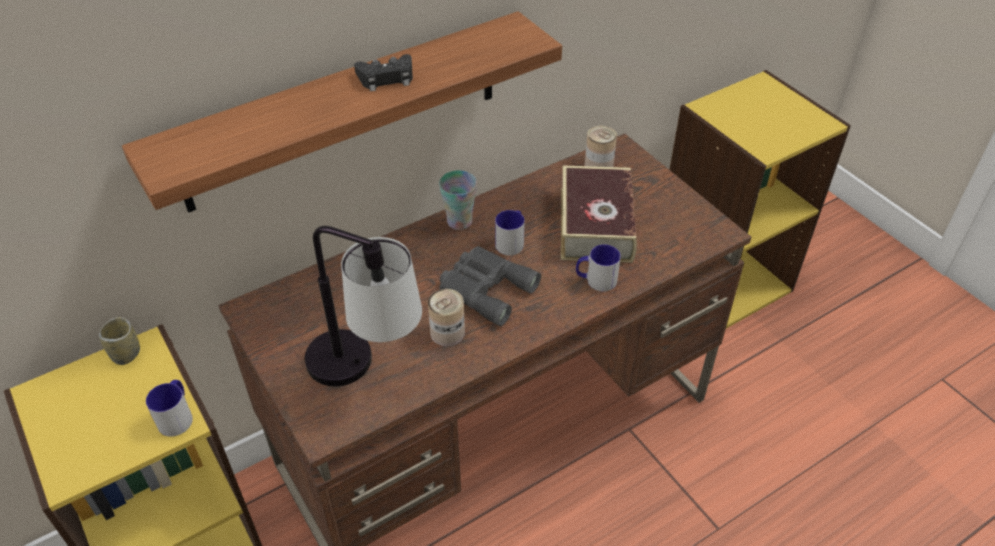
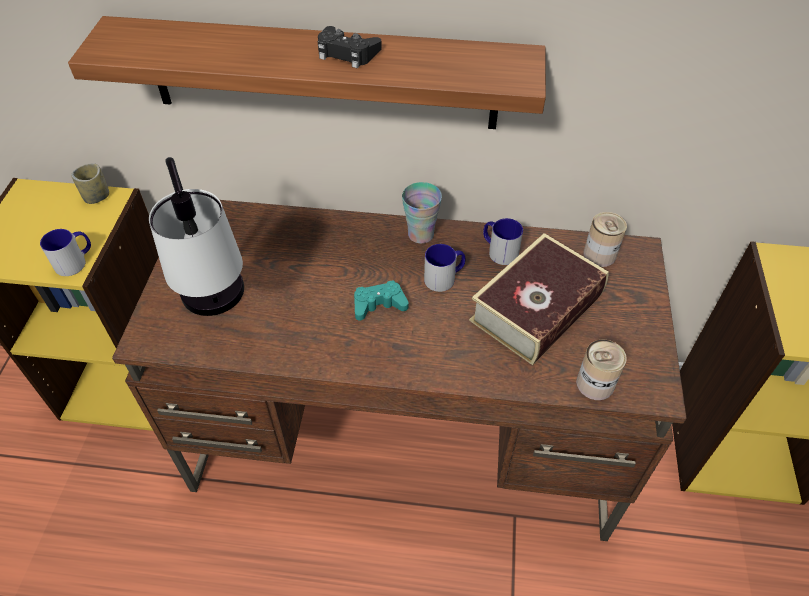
camera: 40 degrees right, 5 degrees up
can [428,289,465,346] -> can moved to [576,339,627,400]
grey binoculars [440,246,541,326] -> turquoise game controller [354,280,408,320]
mug [576,245,621,291] -> mug moved to [483,218,523,265]

